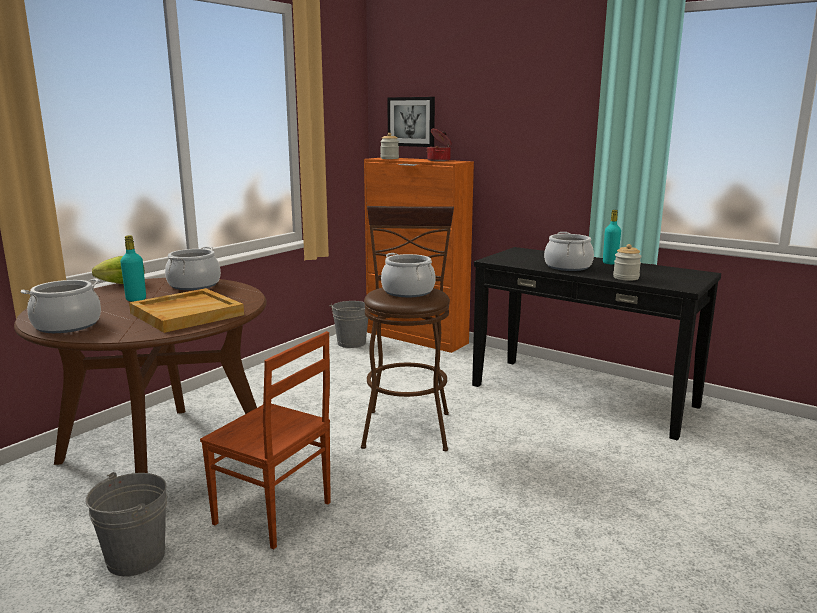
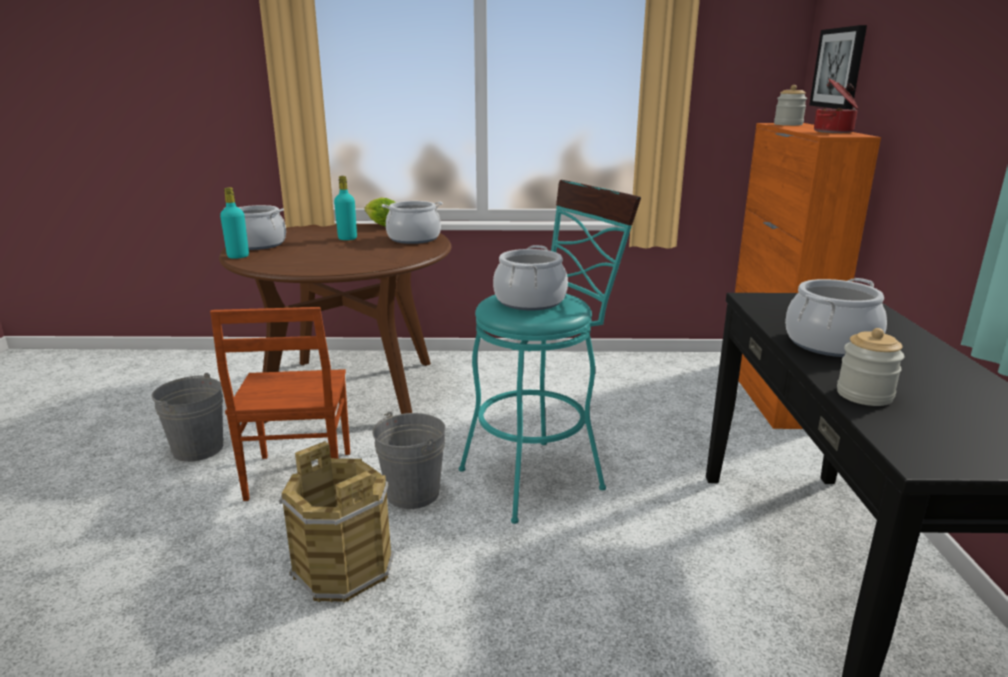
camera: 55 degrees right, 5 degrees up
beige tray [129,288,244,333] -> none
grey bucket [329,301,368,348] -> grey bucket moved to [372,412,446,509]
brown stool [361,206,454,451] -> turquoise stool [459,180,641,524]
turquoise bottle [603,210,621,264] -> turquoise bottle moved to [220,187,249,259]
none -> brown bucket [279,441,393,603]

